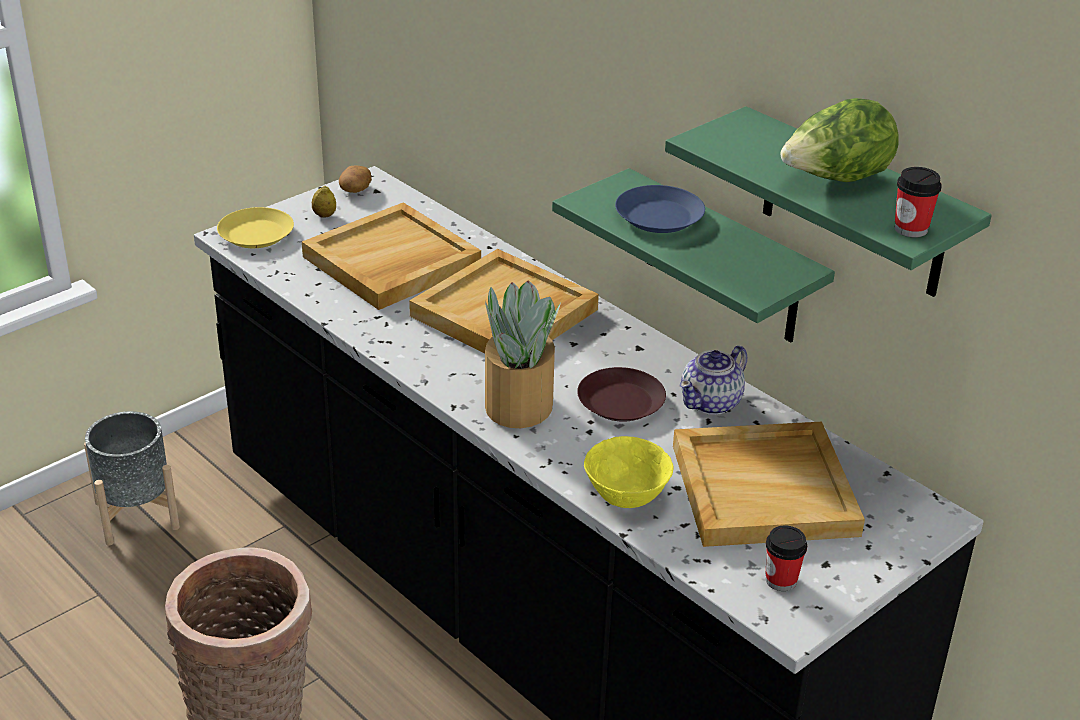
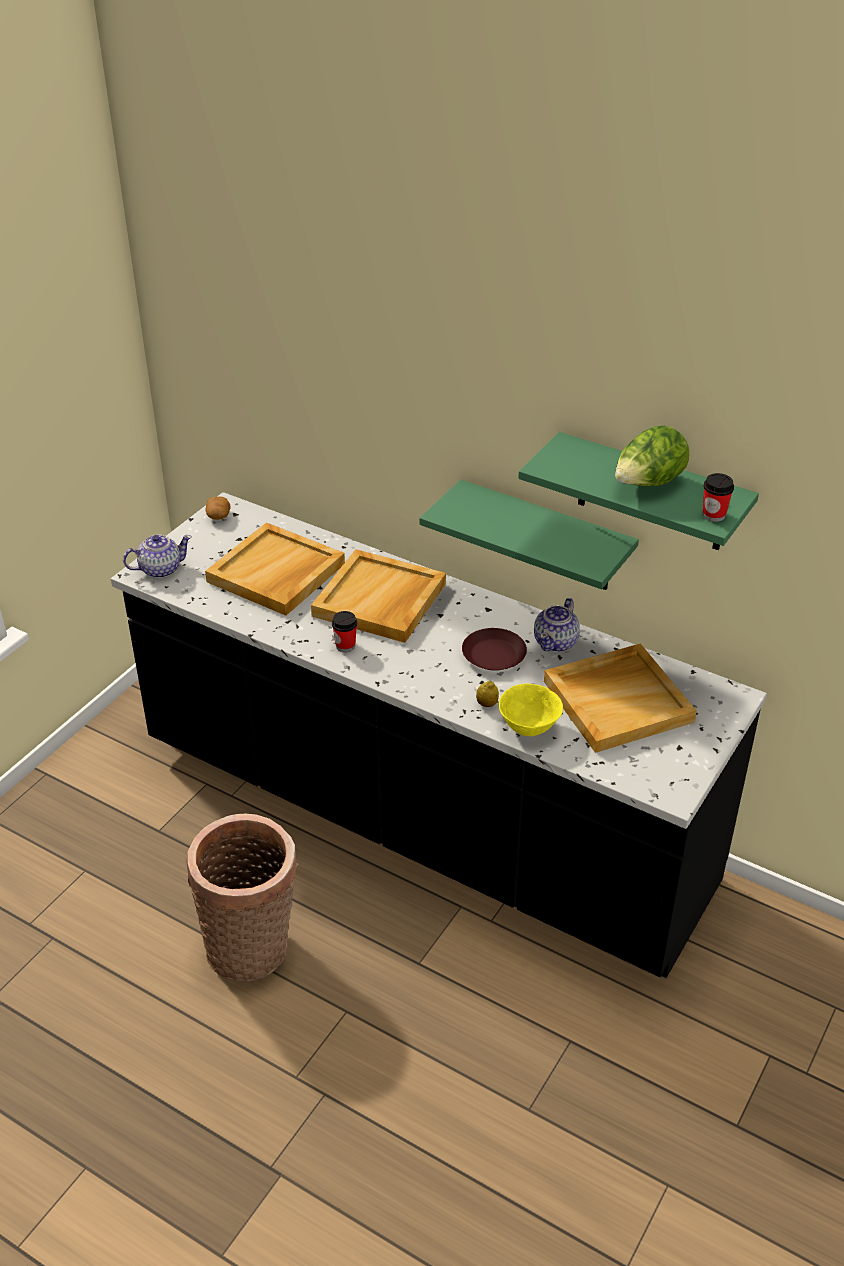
camera: 15 degrees left, 5 degrees up
grey planter [84,411,180,546] -> none
yellow plate [217,207,294,248] -> teapot [123,535,192,578]
lemon [312,186,336,218] -> lemon moved to [476,681,499,707]
potted plant [485,281,561,428] -> none
blue plate [615,185,705,233] -> none
cup [766,526,807,591] -> cup moved to [332,611,357,652]

